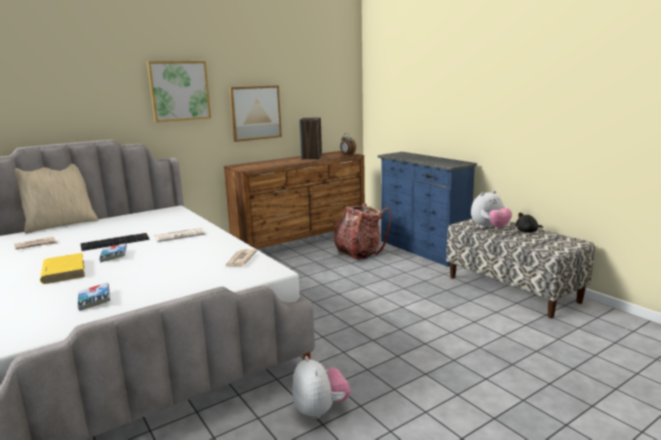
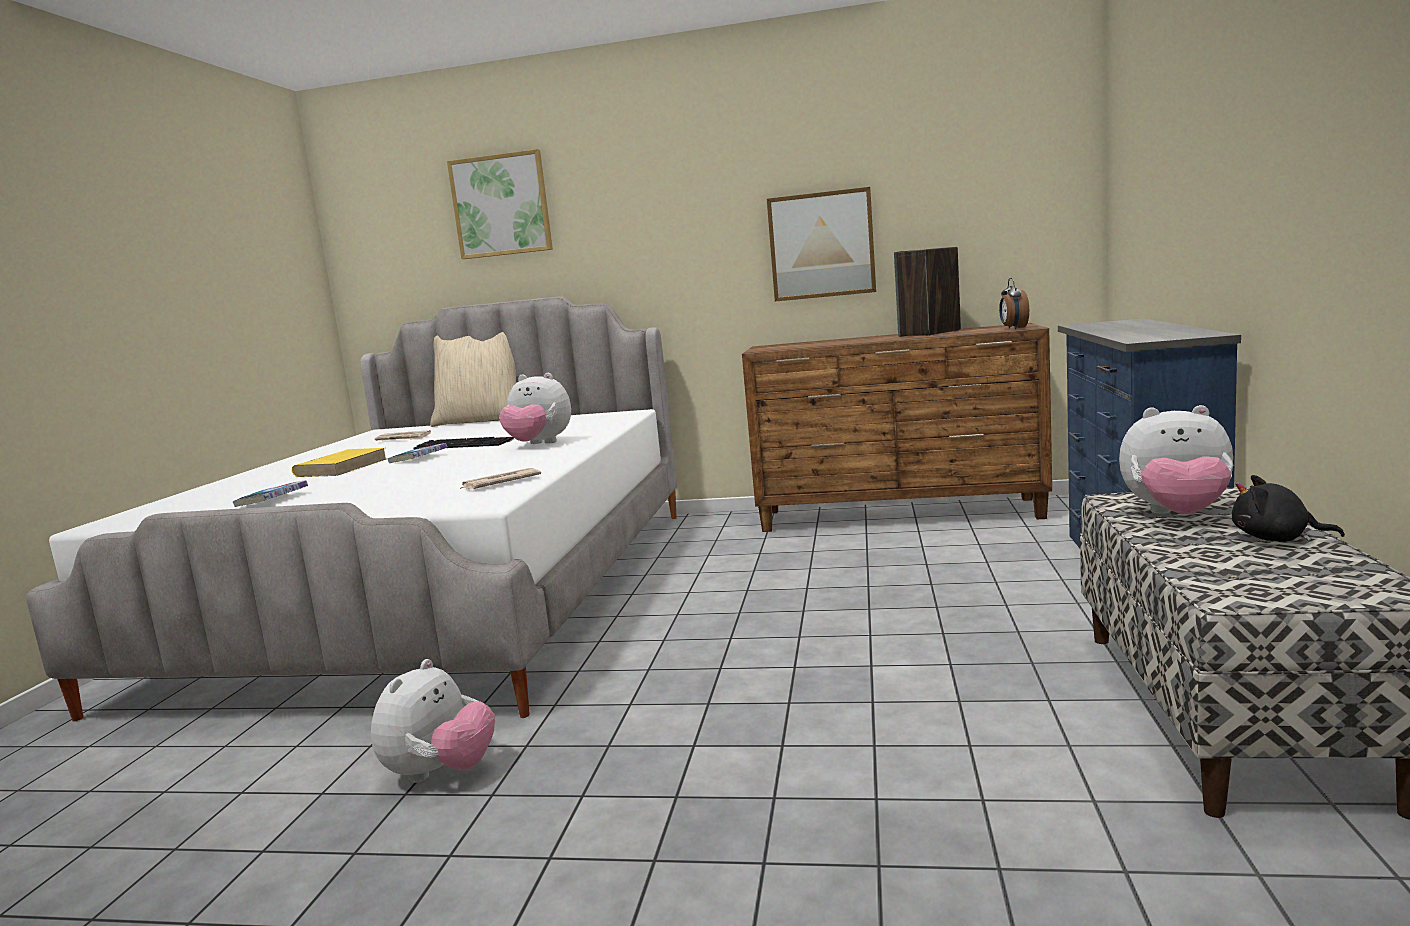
camera: 45 degrees right, 5 degrees down
picture [147,61,211,122] -> picture moved to [447,149,553,259]
newspaper [154,228,206,242] -> plush toy [499,373,571,444]
backpack [334,203,392,260] -> none

